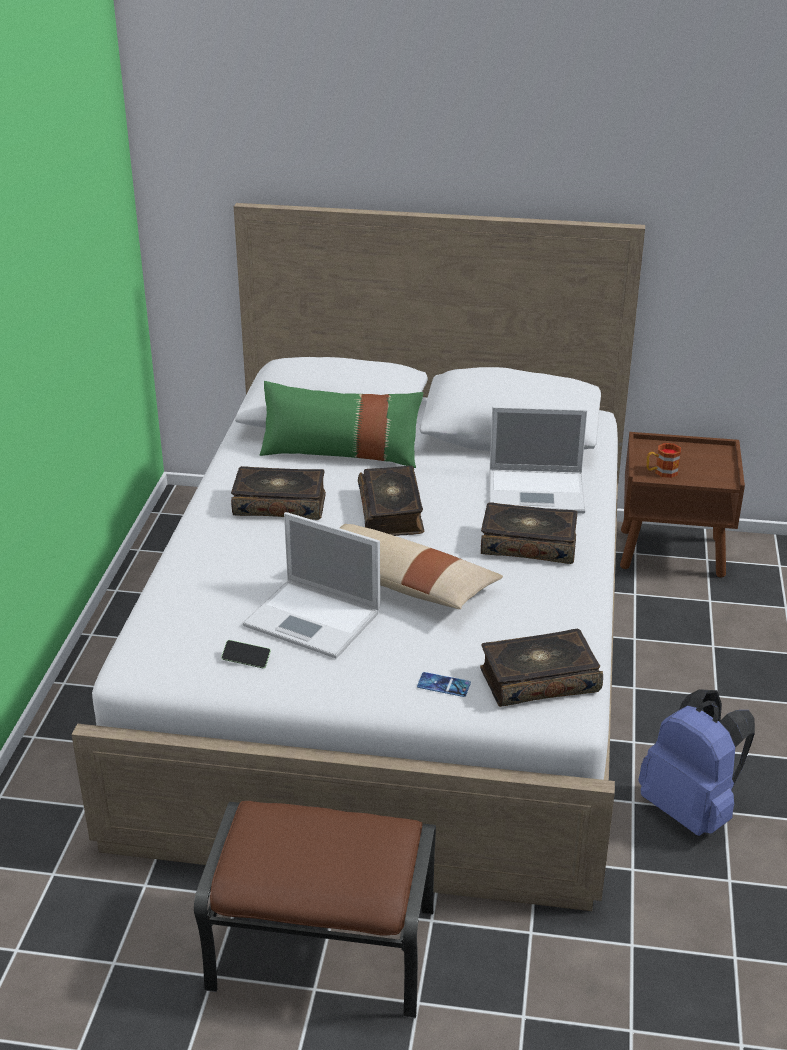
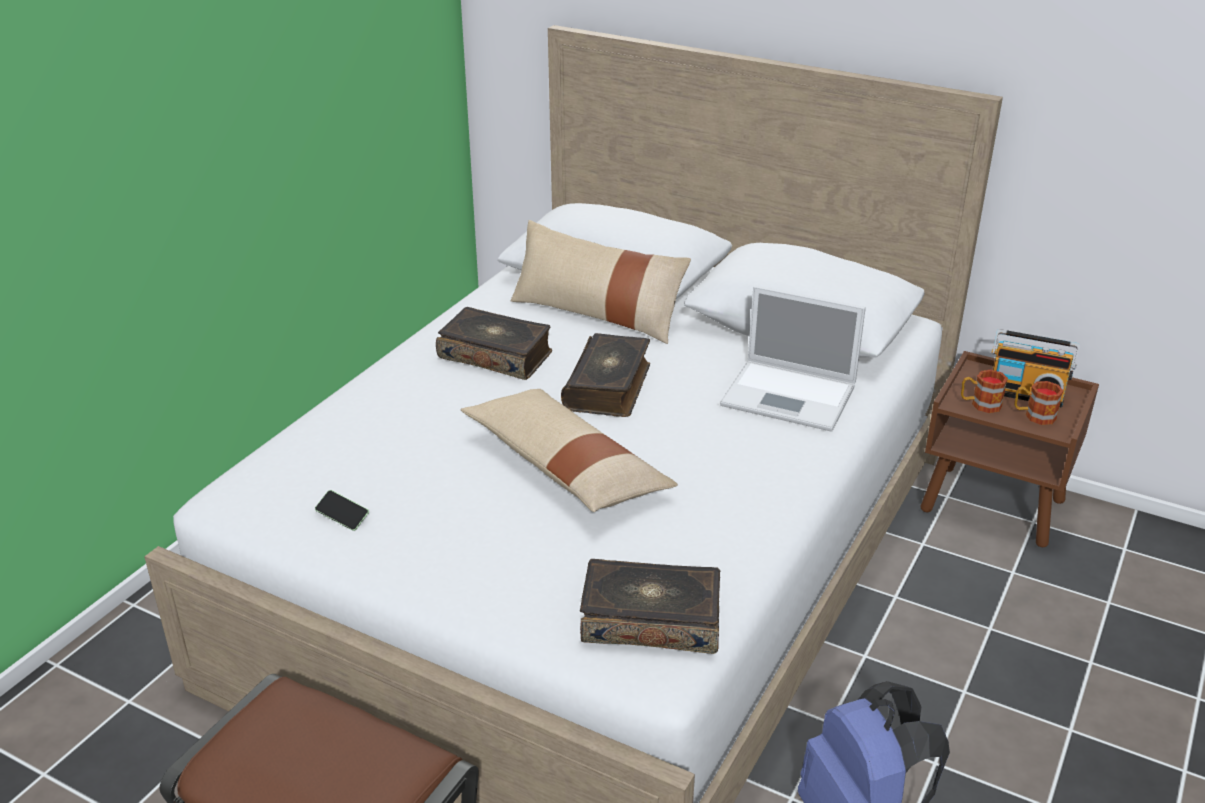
camera: 20 degrees right, 0 degrees up
laptop [243,512,380,659] -> none
green pillow [260,381,423,468] -> beige pillow [511,220,691,344]
phone [417,672,471,697] -> none
book [481,502,578,564] -> none
none -> radio [991,329,1080,408]
none -> mug [1014,381,1063,425]

